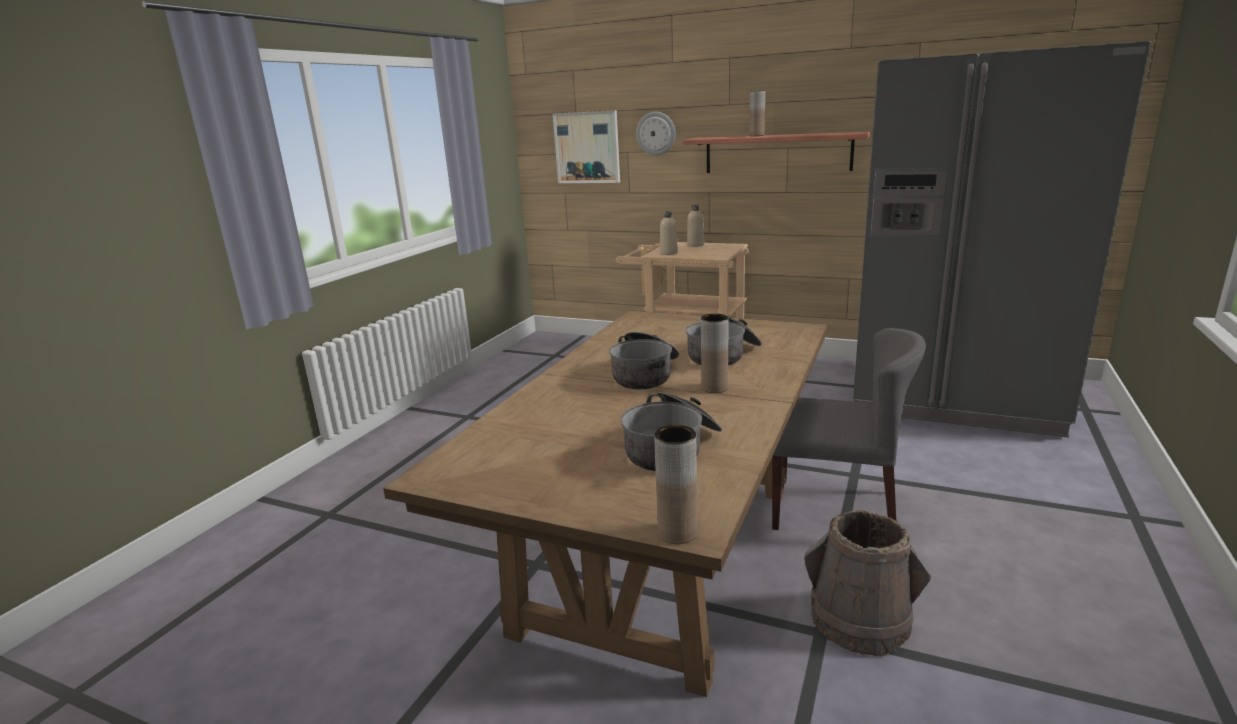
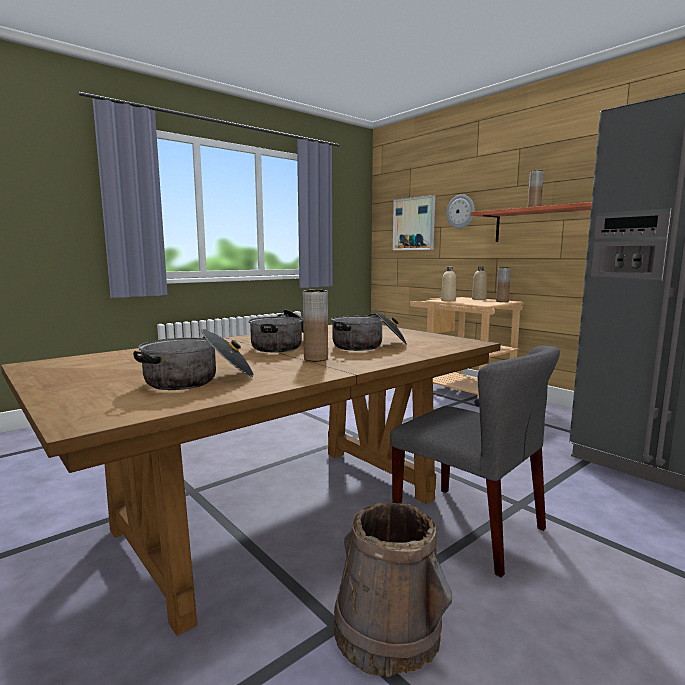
camera: 25 degrees right, 10 degrees down
brown vase [654,425,698,544] -> brown vase moved to [496,268,511,302]

